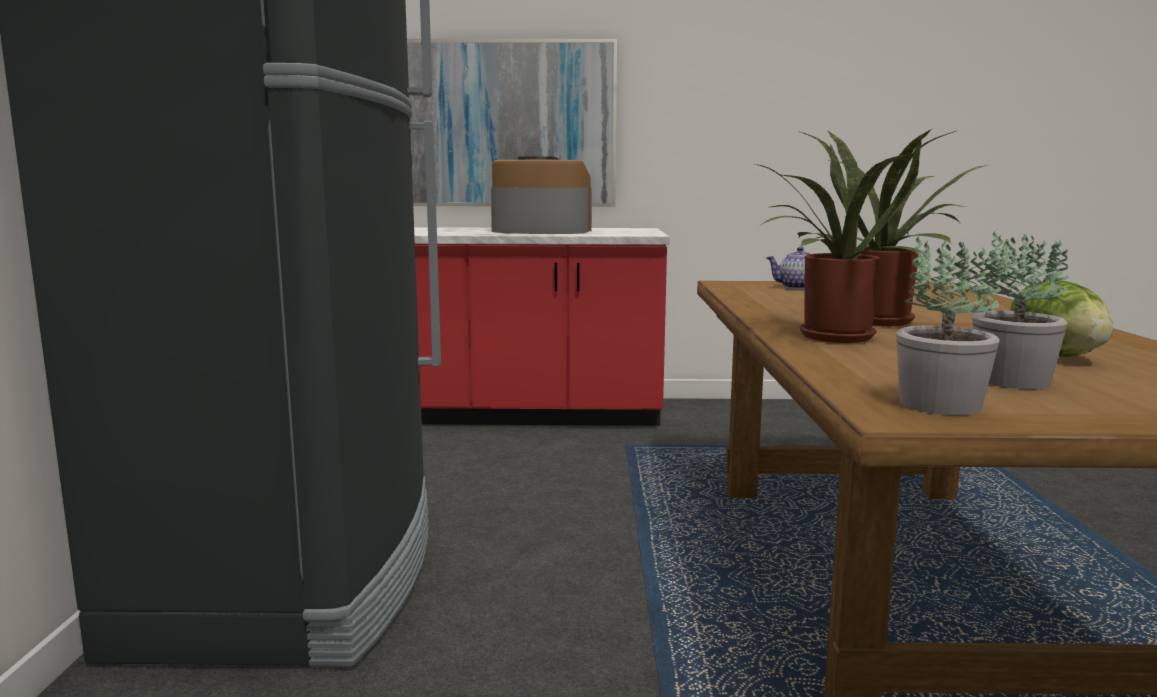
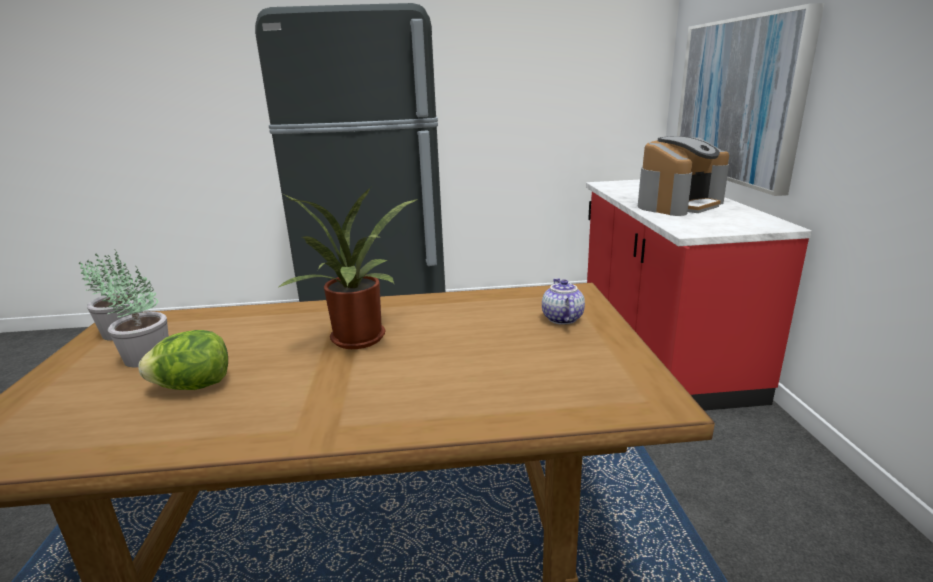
camera: 85 degrees right, 10 degrees up
coffee machine [491,156,592,234] -> coffee machine turned 45 degrees clockwise [638,136,729,216]
potted plant [755,131,924,343] -> none

